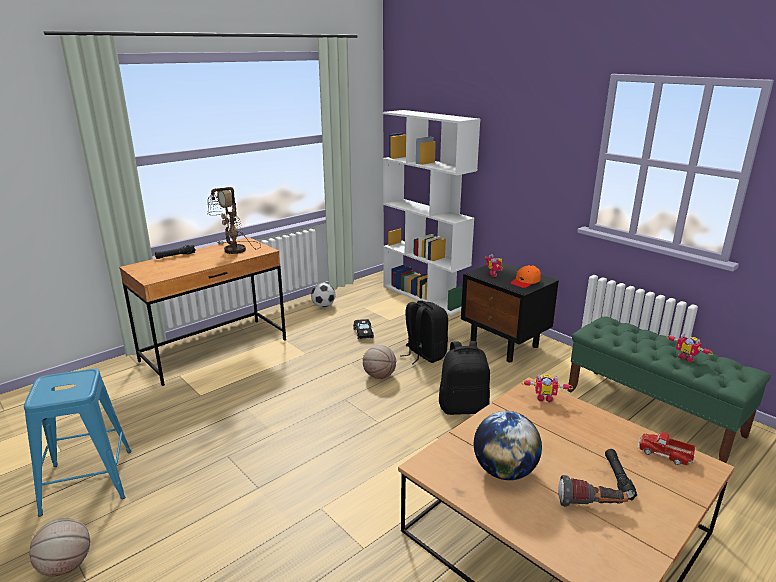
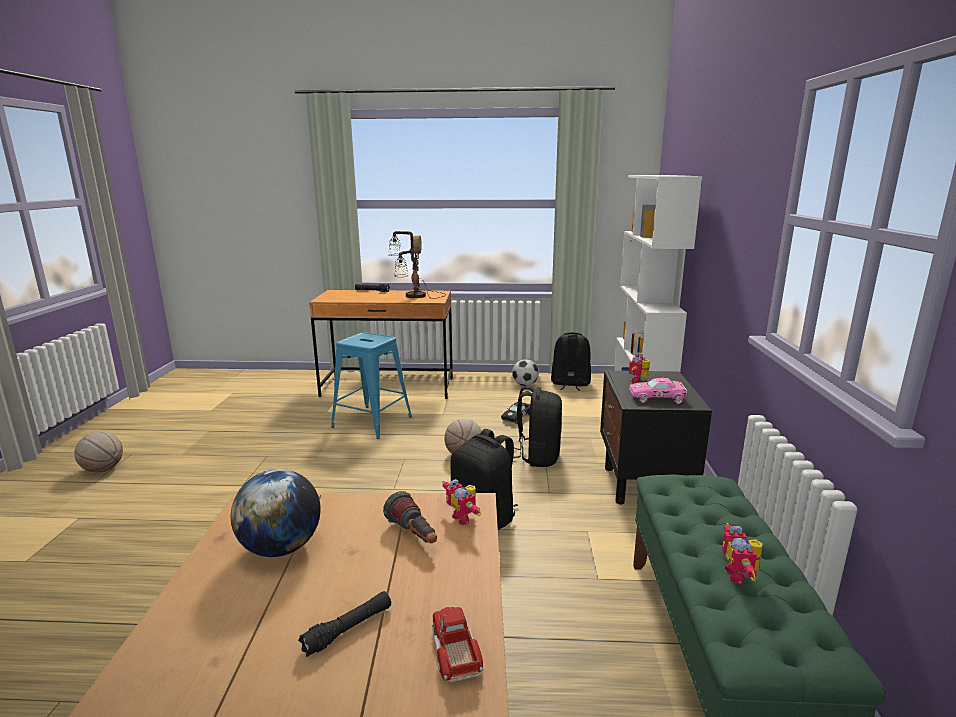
camera: 45 degrees right, 5 degrees down
blue stool [24,369,131,516] -> blue stool moved to [331,332,412,439]
orange cap [510,265,541,288] -> pink toy car [629,378,688,404]
flashlight [558,475,628,507] -> flashlight moved to [383,491,437,544]
none -> black backpack [551,332,591,391]

